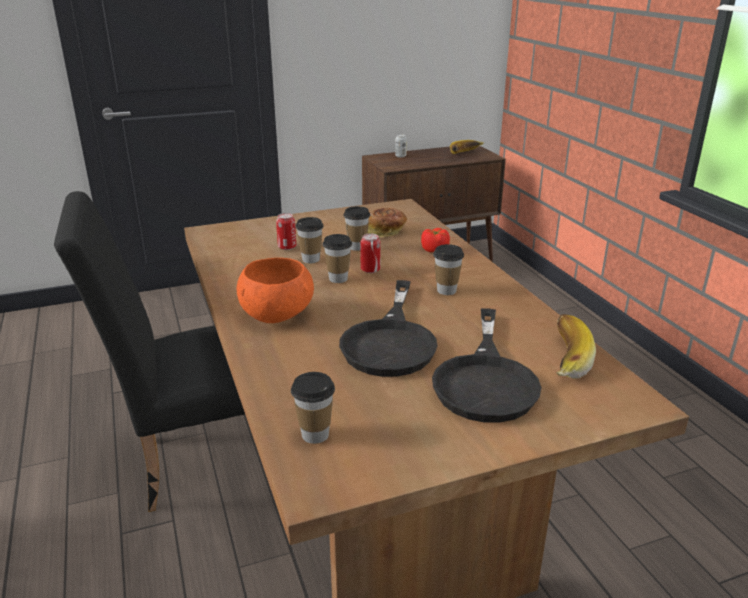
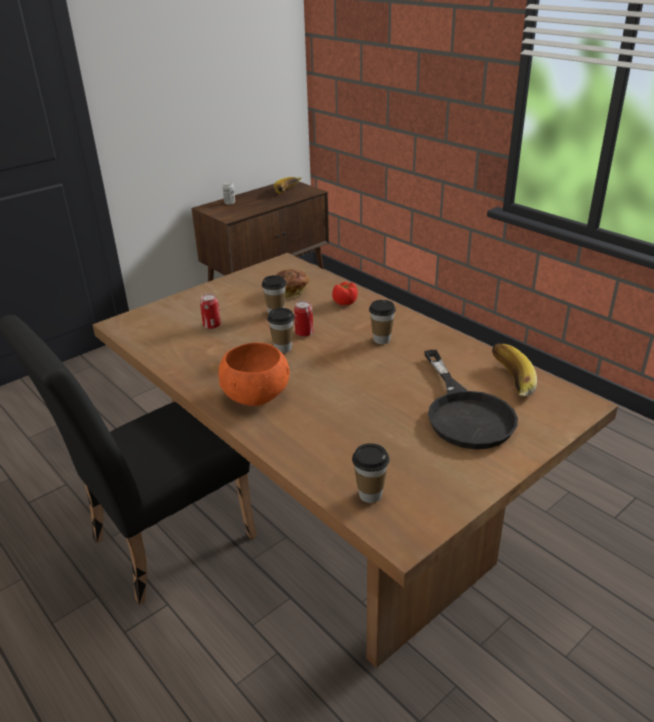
camera: 20 degrees left, 5 degrees up
cup [296,217,324,263] -> none
black frying pan [339,280,438,377] -> none

